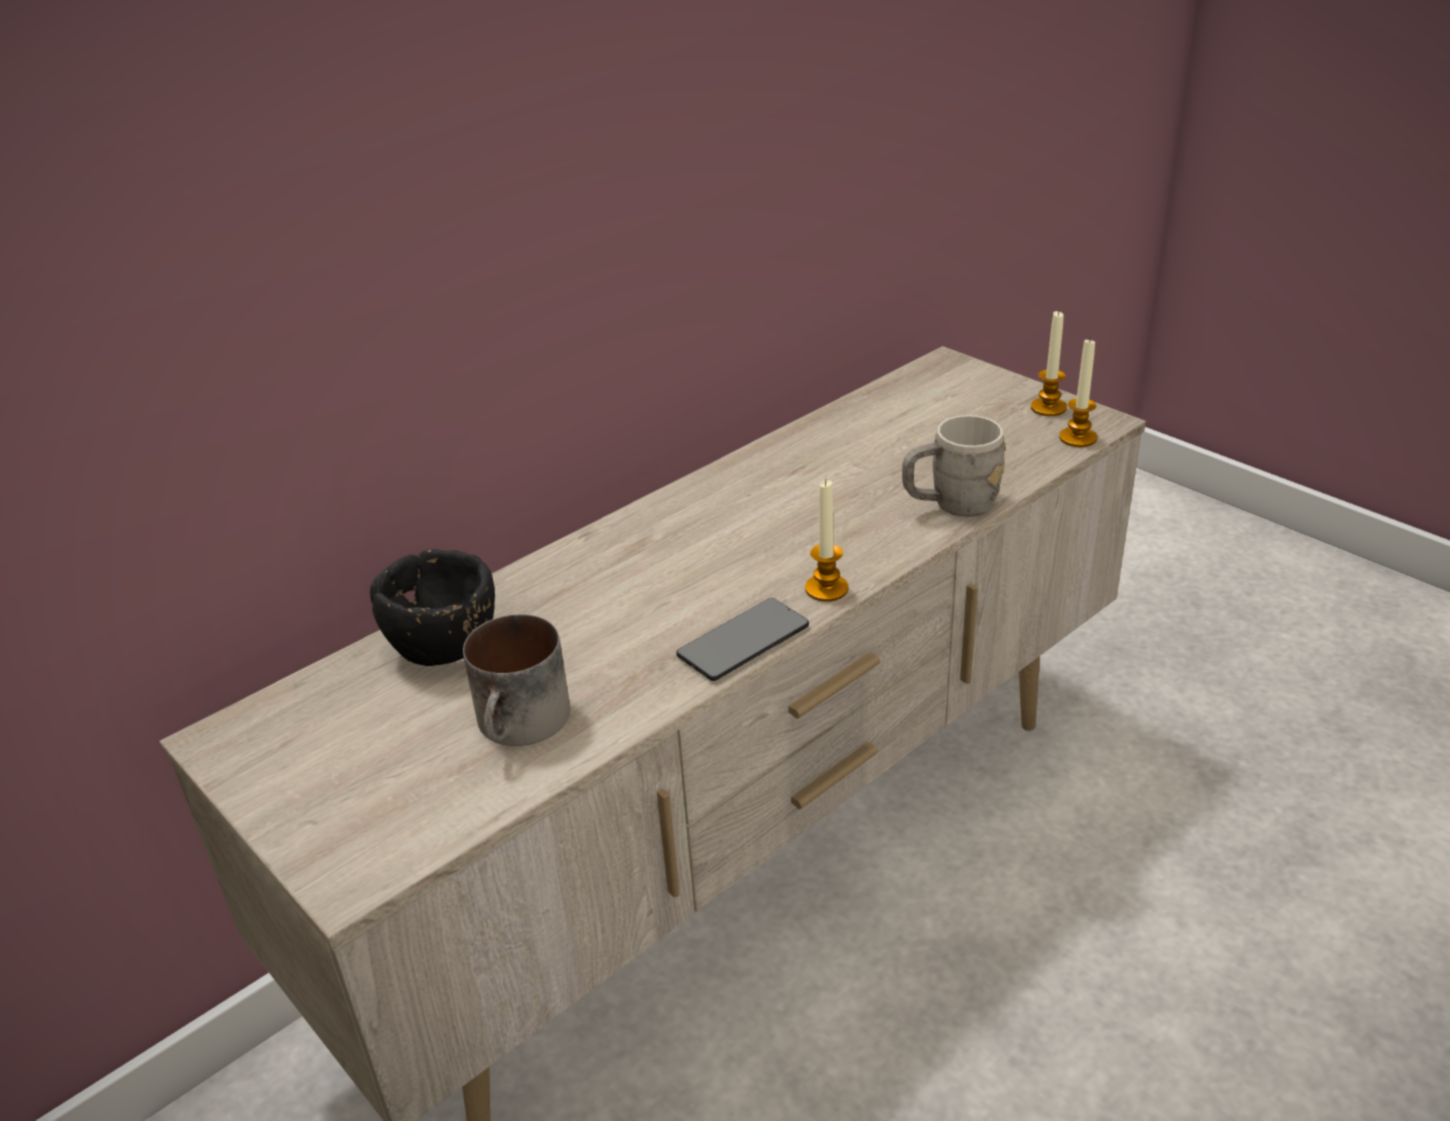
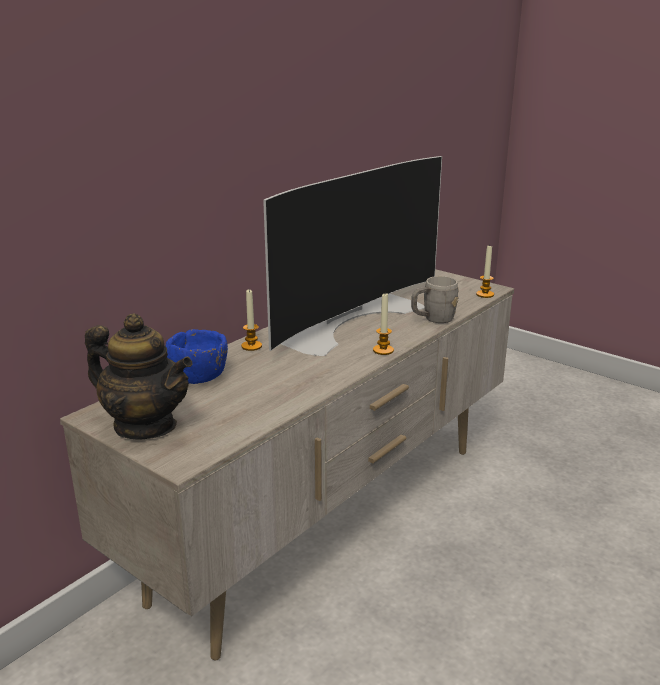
camera: 10 degrees left, 10 degrees down
black bowl [370,549,495,666] -> blue bowl [165,329,228,384]
mug [463,614,570,746] -> none
phone [676,598,809,681] -> none
candle [1031,311,1067,416] -> candle moved to [241,290,262,351]
none -> teapot [85,313,193,440]
none -> television [263,156,442,356]

